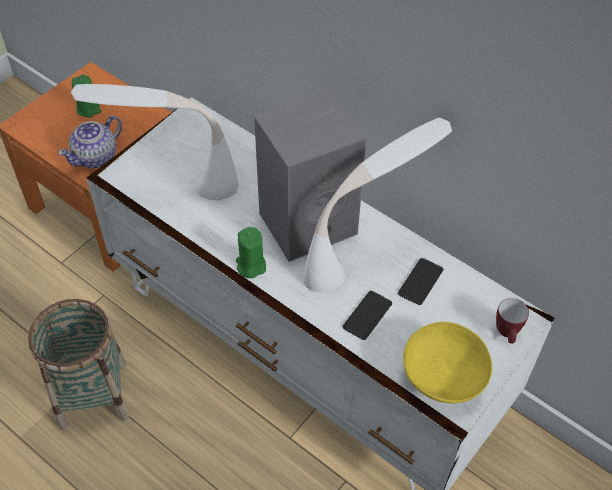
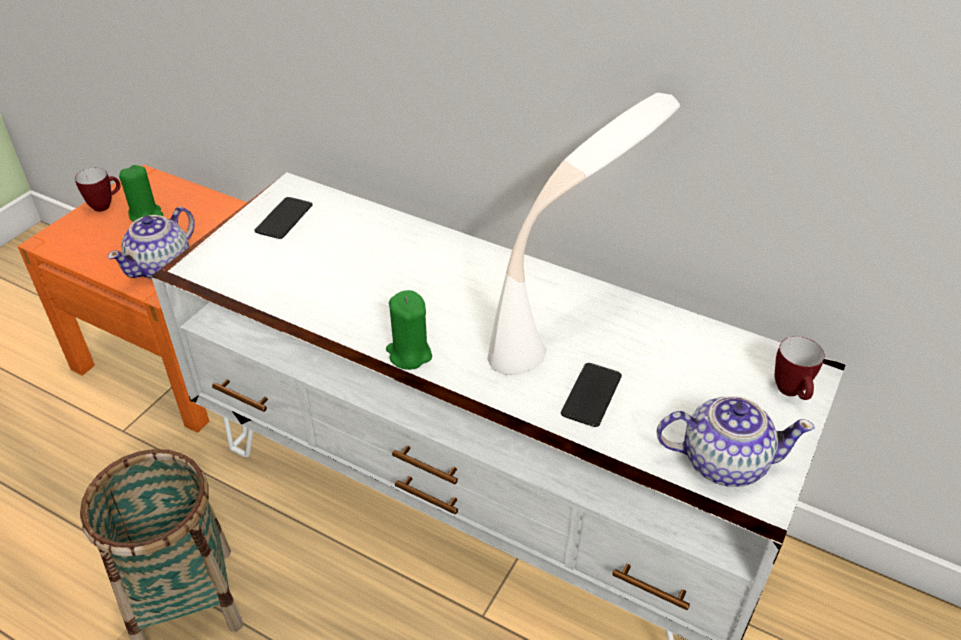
camera: 10 degrees left, 10 degrees down
white table lamp [71,84,239,200] -> none
grey speaker [254,91,366,262] -> none
phone [398,258,443,305] -> phone moved to [254,197,312,239]
yellow bowl [403,322,493,404] -> teapot [656,396,815,487]
none -> mug [75,168,120,212]

